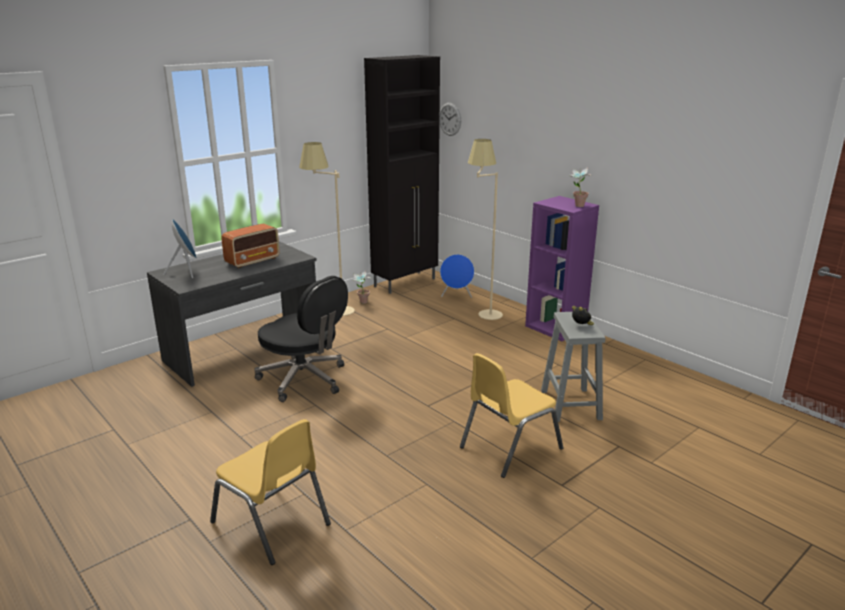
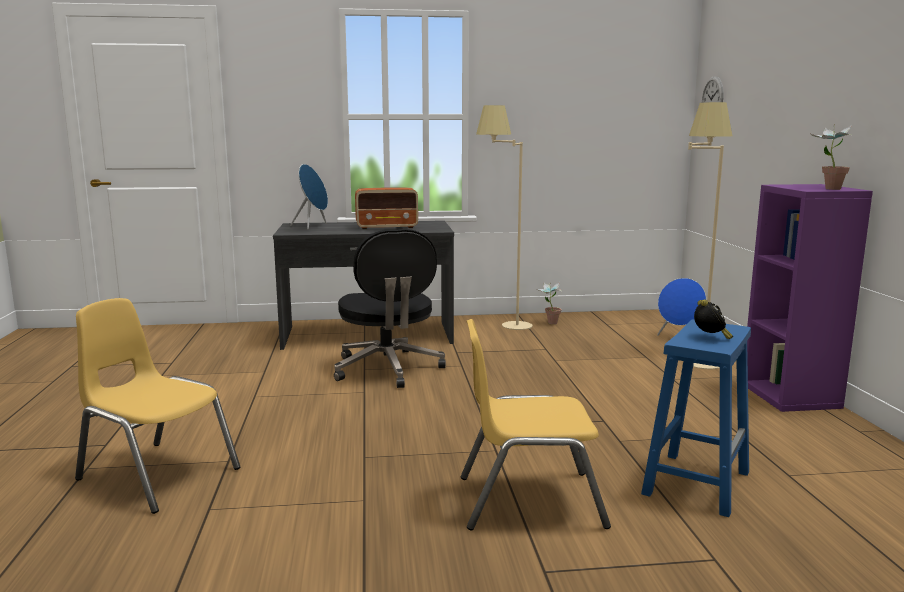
camera: 35 degrees right, 10 degrees down
yellow chair [210,419,331,565] -> yellow chair turned 135 degrees clockwise [75,298,240,514]
black cabinet [364,55,440,294] -> none
grey stool [541,312,605,422] -> blue stool [641,320,751,517]

